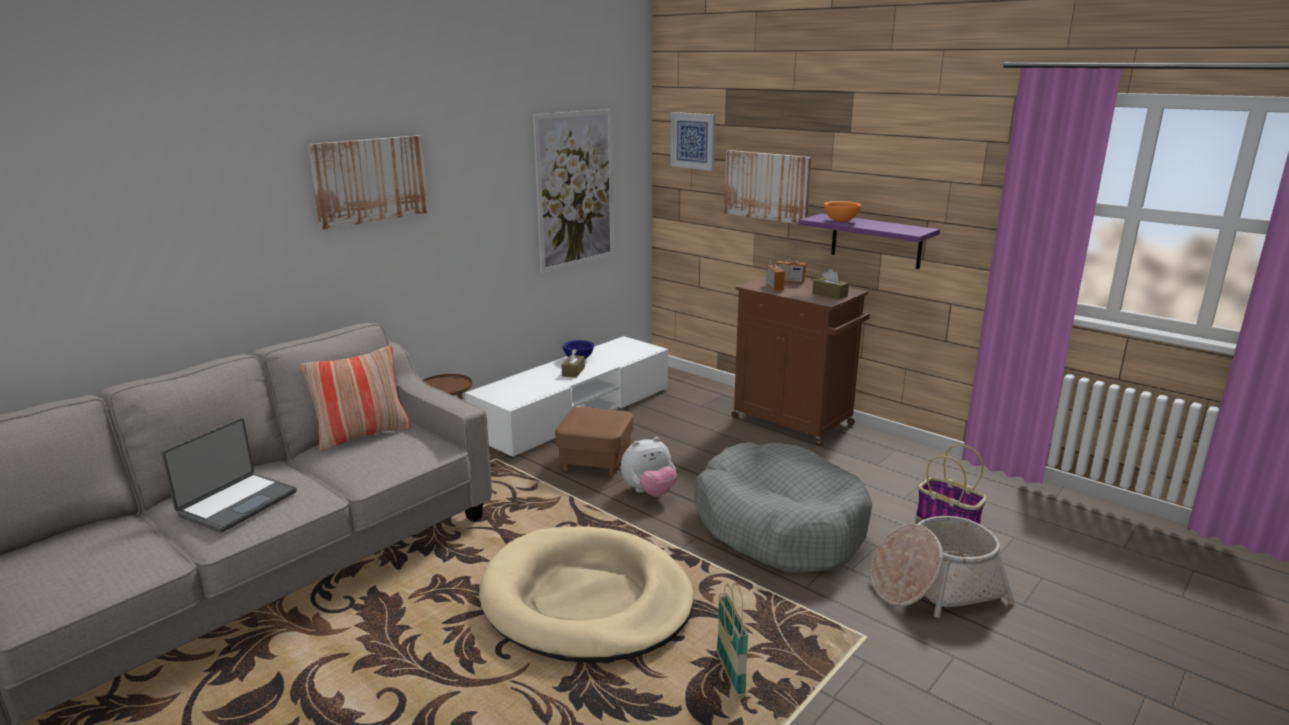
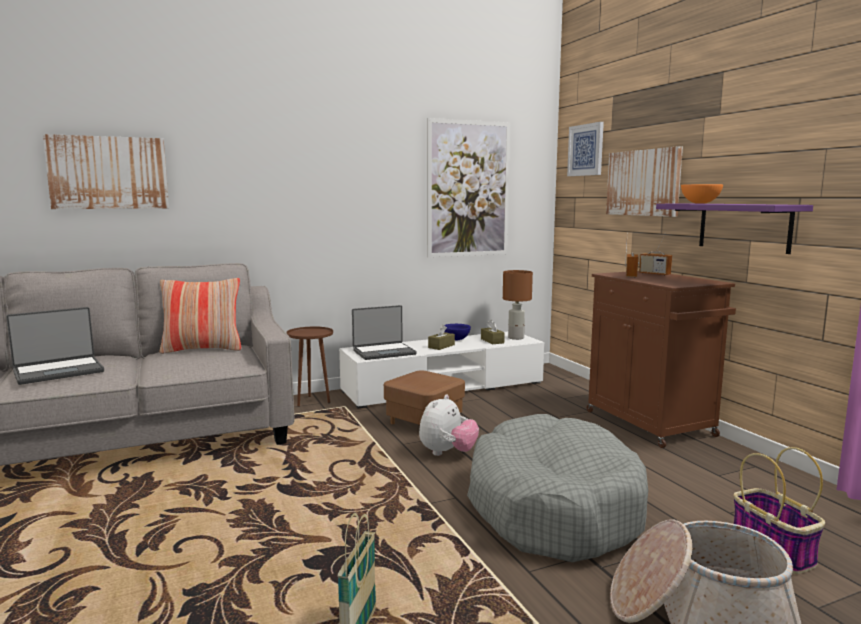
camera: 25 degrees right, 10 degrees down
picture [308,135,429,230] -> picture moved to [43,134,169,209]
beige dog bed [479,526,694,663] -> none
plush toy [621,437,677,497] -> plush toy turned 60 degrees counterclockwise [419,395,479,456]
brown tissue box [812,269,849,299] -> brown tissue box moved to [481,320,505,344]
none -> laptop [352,305,417,360]
none -> brown table lamp [503,270,533,340]

